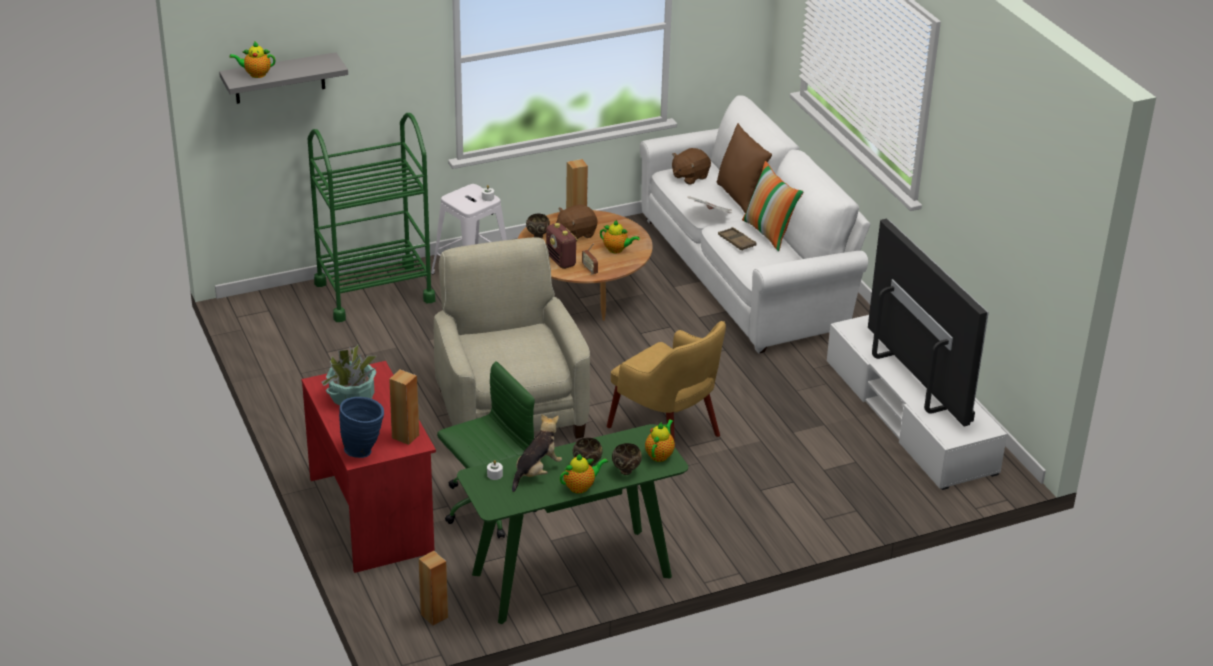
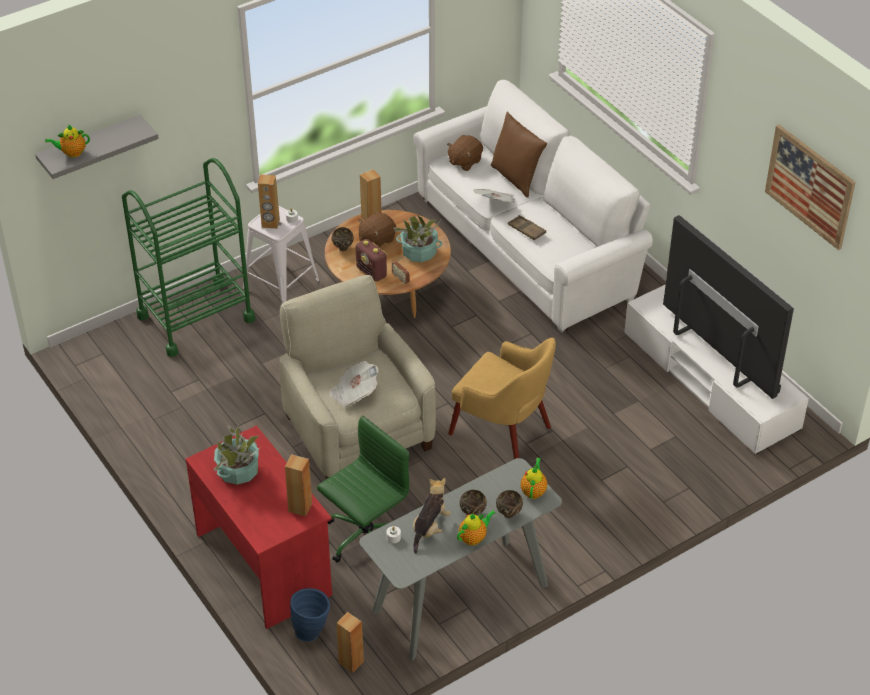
camera: 10 degrees left, 10 degrees up
blue vase [339,397,384,458] -> blue vase moved to [290,588,330,641]
green console table [457,424,688,624] -> grey console table [359,458,562,661]
teapot [600,220,640,253] -> potted plant [393,215,442,262]
pillow [742,161,803,251] -> none
none -> brown speaker [258,174,280,229]
none -> newspaper [329,361,379,408]
none -> picture [765,125,855,250]

